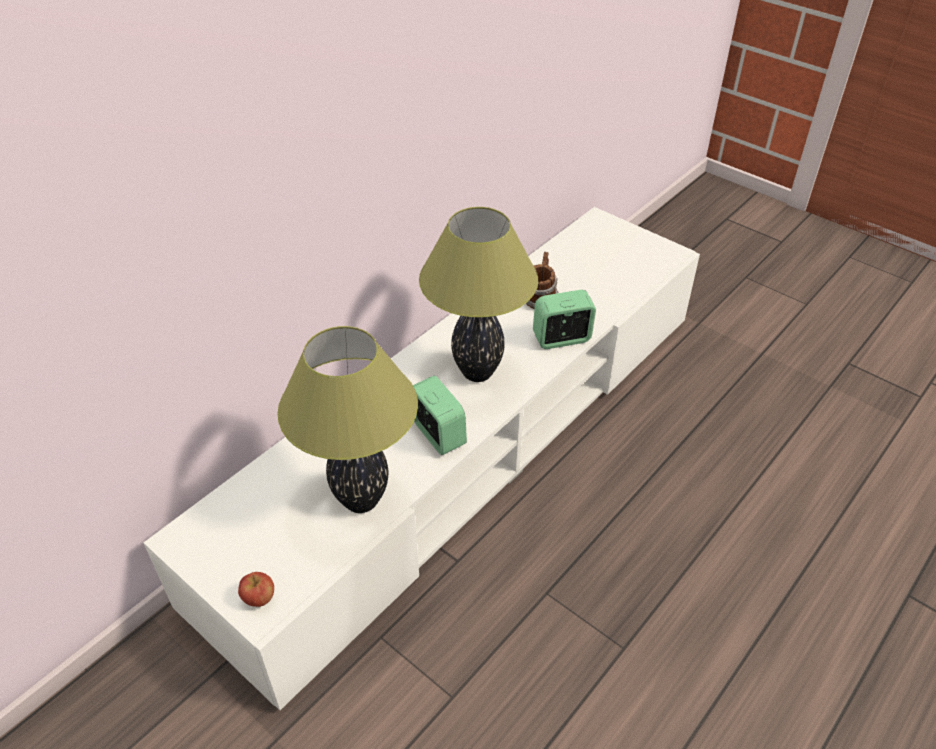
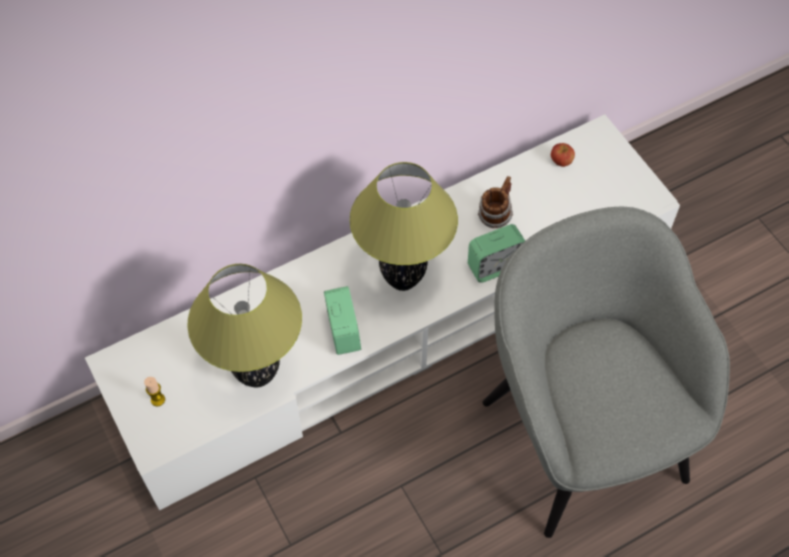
camera: 20 degrees right, 15 degrees up
apple [238,572,274,607] -> apple moved to [551,143,575,167]
alarm clock [533,290,596,349] -> alarm clock turned 150 degrees clockwise [468,224,525,283]
none -> candle [144,377,165,407]
none -> grey armchair [483,206,730,538]

